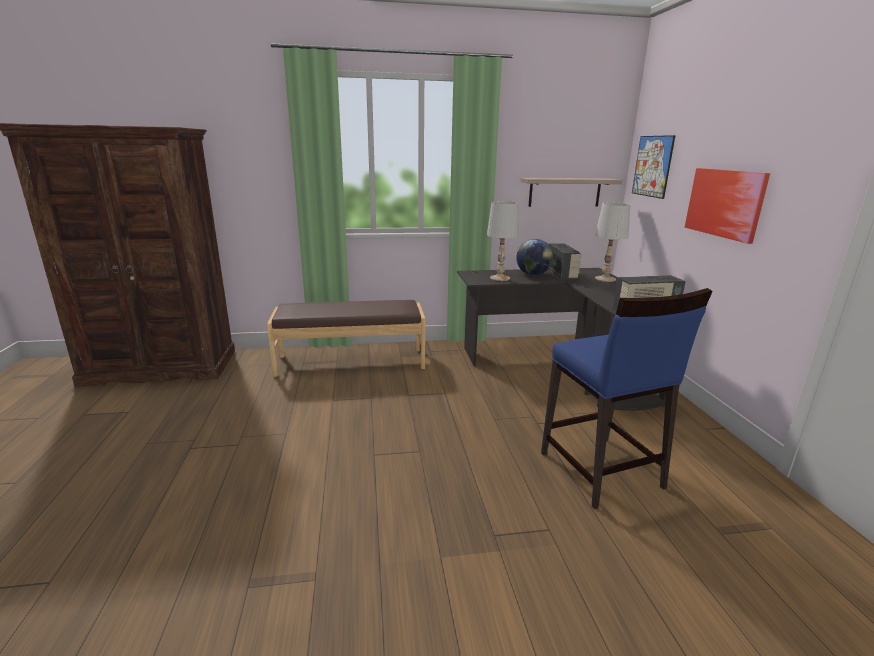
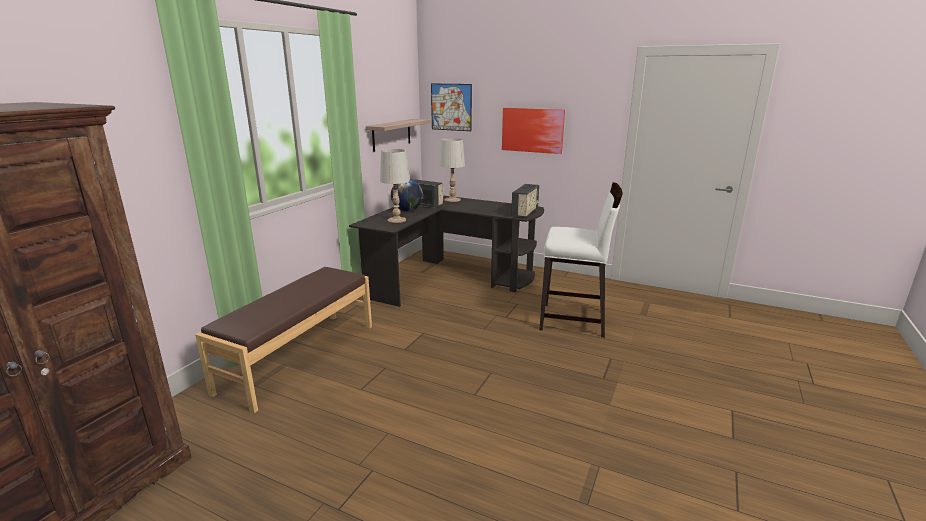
camera: 55 degrees left, 0 degrees up
blue stool [541,288,713,509] -> white stool [539,182,623,338]

